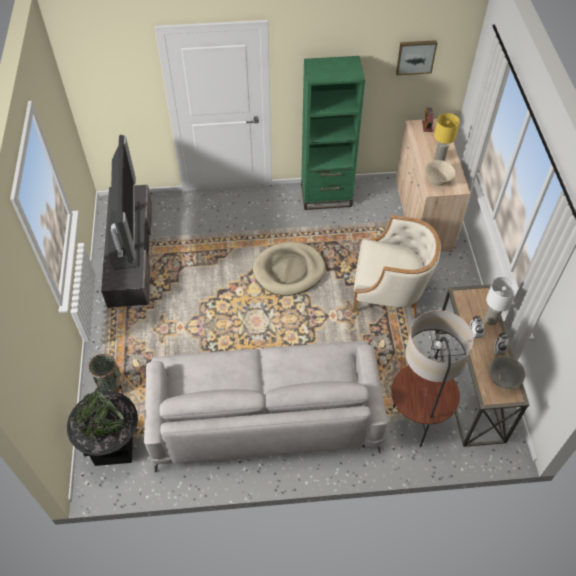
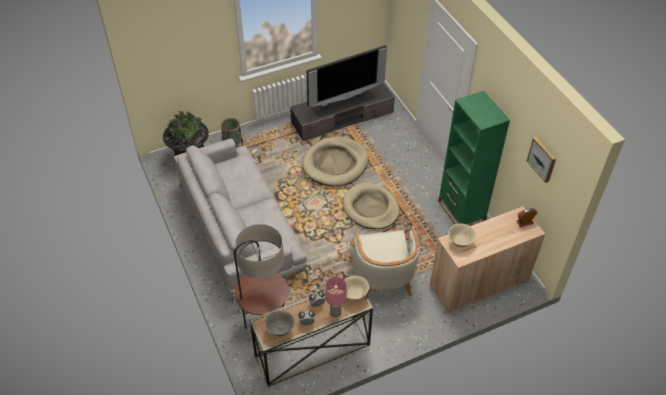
camera: 70 degrees right, 5 degrees down
yellow table lamp [434,113,460,161] -> none
white table lamp [485,277,518,325] -> pink table lamp [325,277,347,318]
none -> beige dog bed [302,137,368,186]
none -> beige bowl [341,276,369,301]

